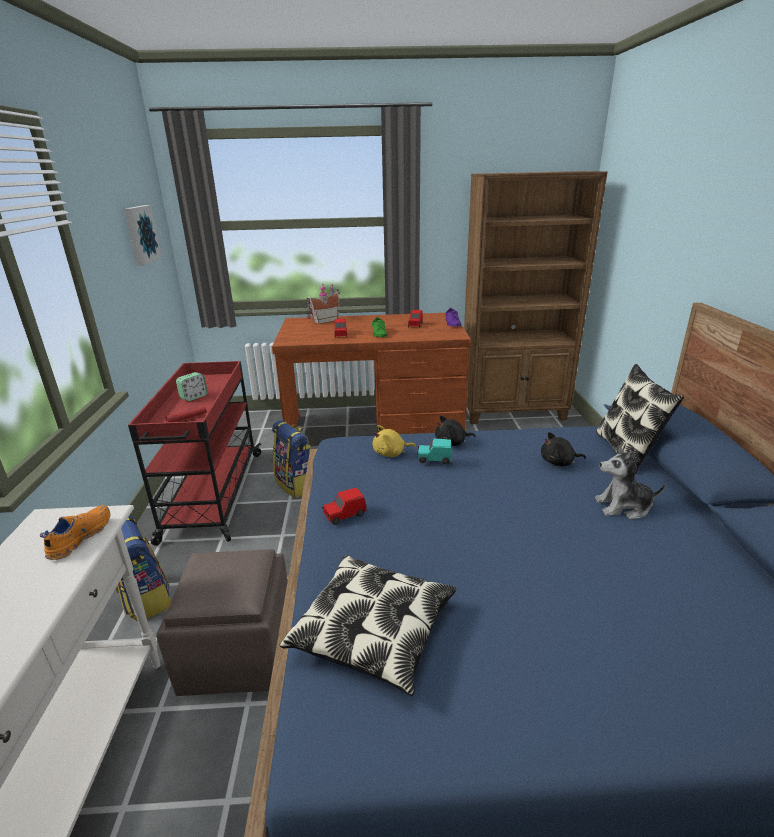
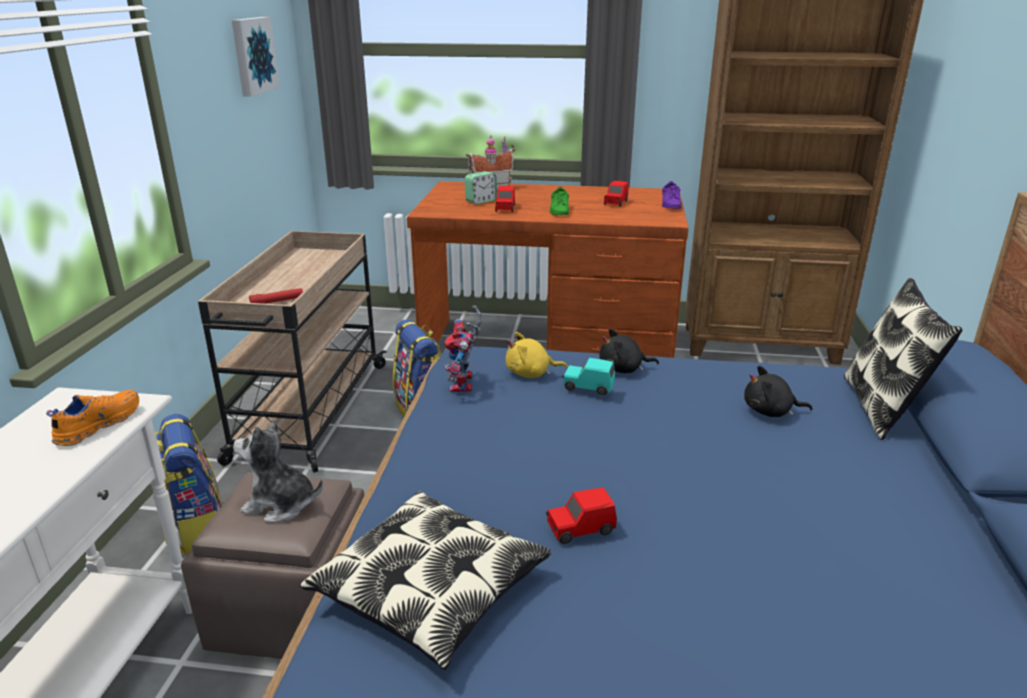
camera: 10 degrees right, 0 degrees up
red cart [128,361,262,546] -> beige cart [198,231,387,473]
alarm clock [176,372,208,401] -> alarm clock moved to [465,171,497,204]
red toy car [322,488,366,525] -> red toy car moved to [546,488,617,544]
plush toy [595,446,665,520] -> plush toy moved to [233,419,323,523]
none -> toy robot [444,305,481,392]

